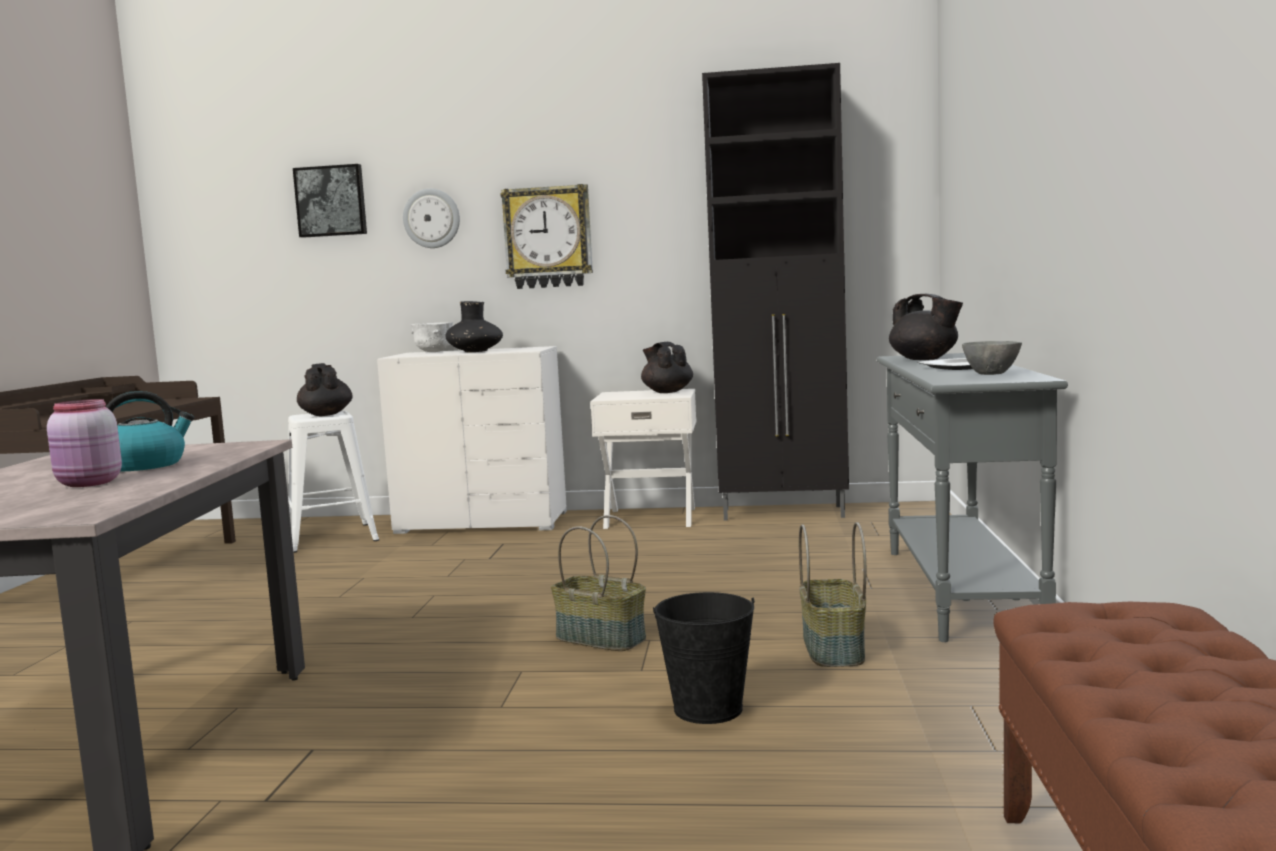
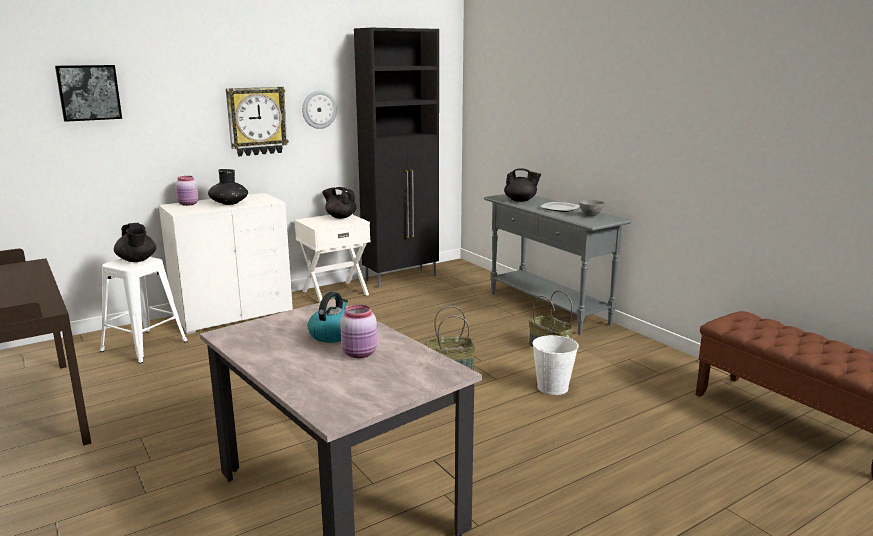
camera: 40 degrees left, 10 degrees up
black teapot [297,363,353,416] -> black teapot turned 150 degrees counterclockwise [114,223,156,262]
wall clock [403,189,460,248] -> wall clock moved to [302,90,337,129]
white bowl [411,322,453,352] -> pink jar [175,176,199,206]
black bucket [653,592,755,724] -> white bucket [532,335,579,395]

